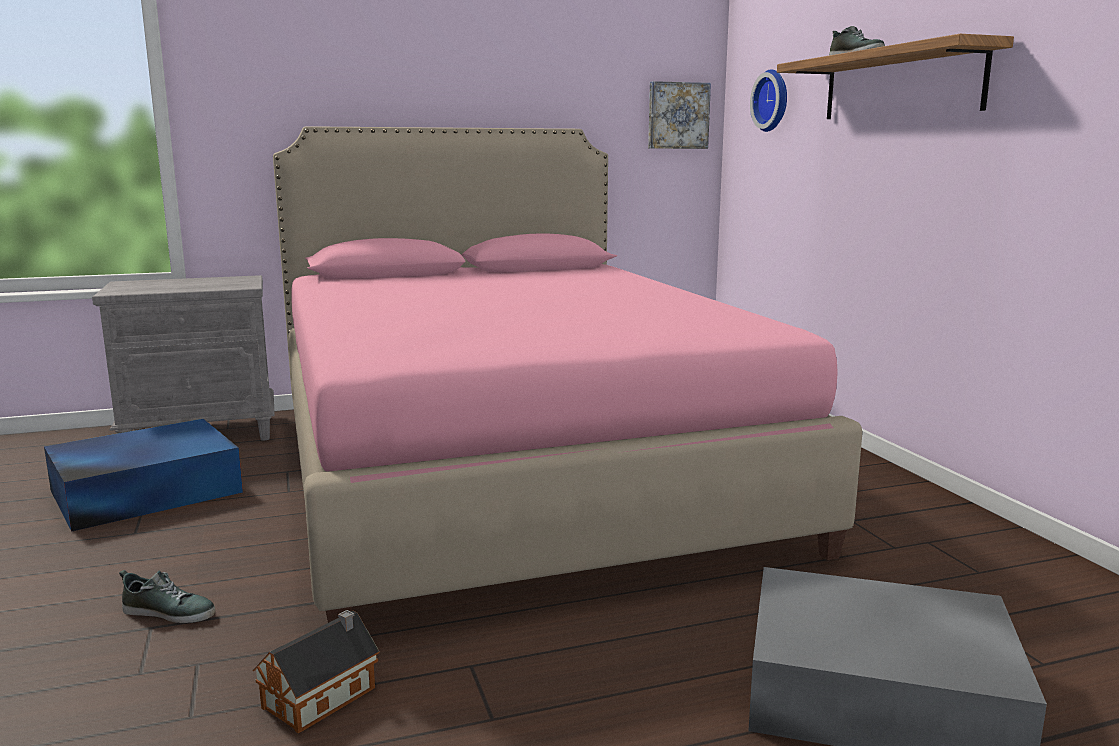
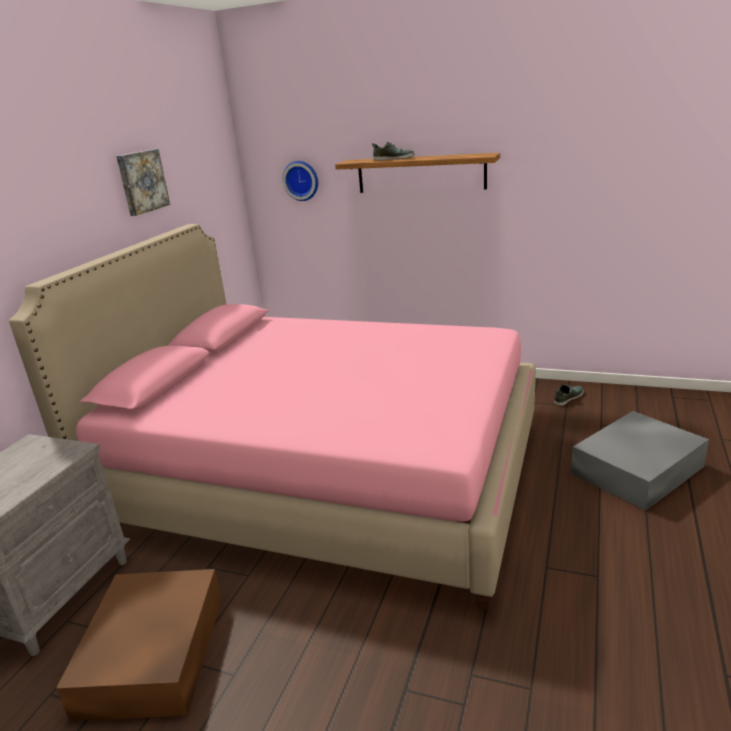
camera: 50 degrees left, 10 degrees up
blue storage box [44,419,243,532] -> brown storage box [56,569,222,721]
shoe [119,570,216,623] -> shoe moved to [554,385,584,406]
toy house [253,610,380,733] -> none
picture [648,81,711,149] -> picture moved to [116,149,170,216]

